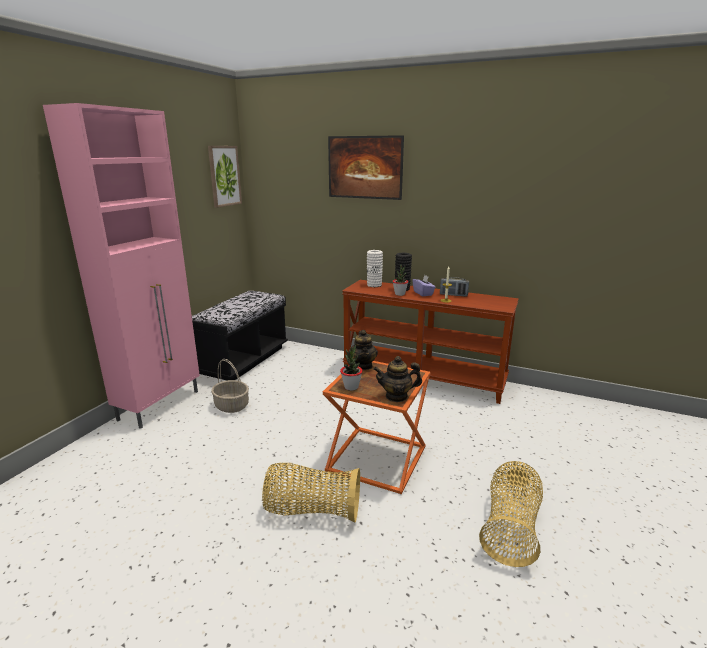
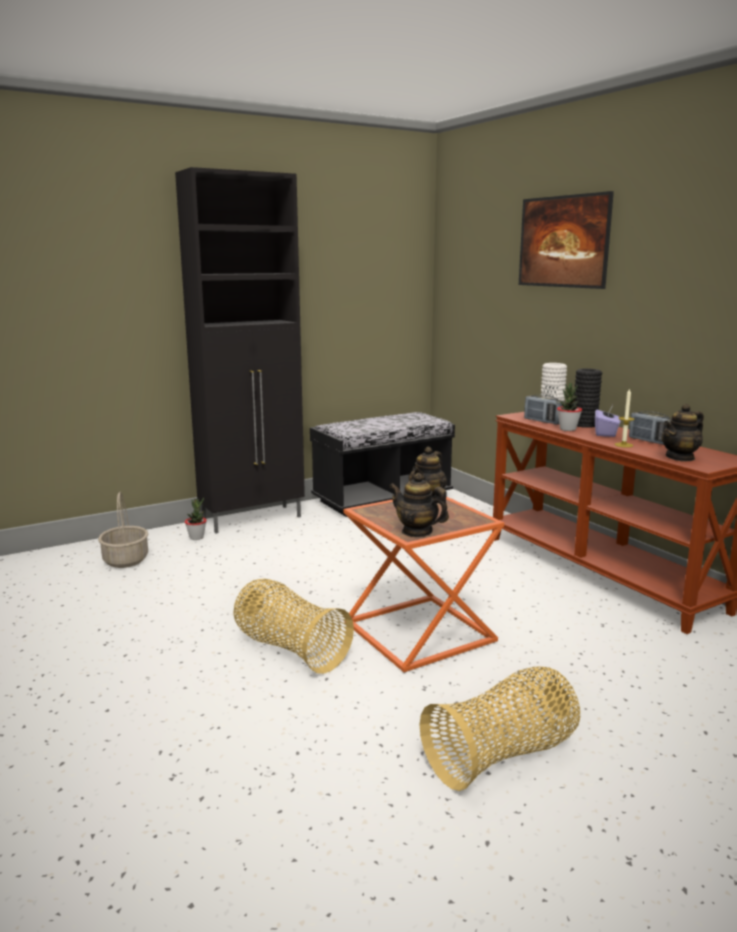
camera: 35 degrees right, 5 degrees down
pink cabinet [43,103,200,429] -> black cabinet [175,167,305,534]
picture [208,146,242,208] -> none
basket [211,359,249,413] -> basket moved to [98,492,148,568]
potted plant [340,345,363,391] -> potted plant moved to [185,497,207,540]
none -> radio [524,395,565,425]
none -> teapot [662,404,704,462]

